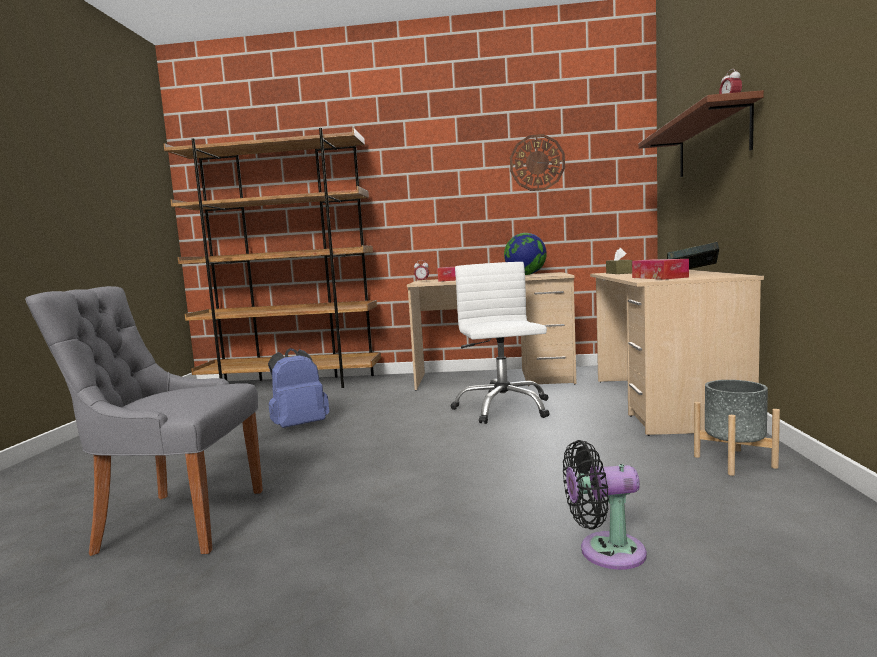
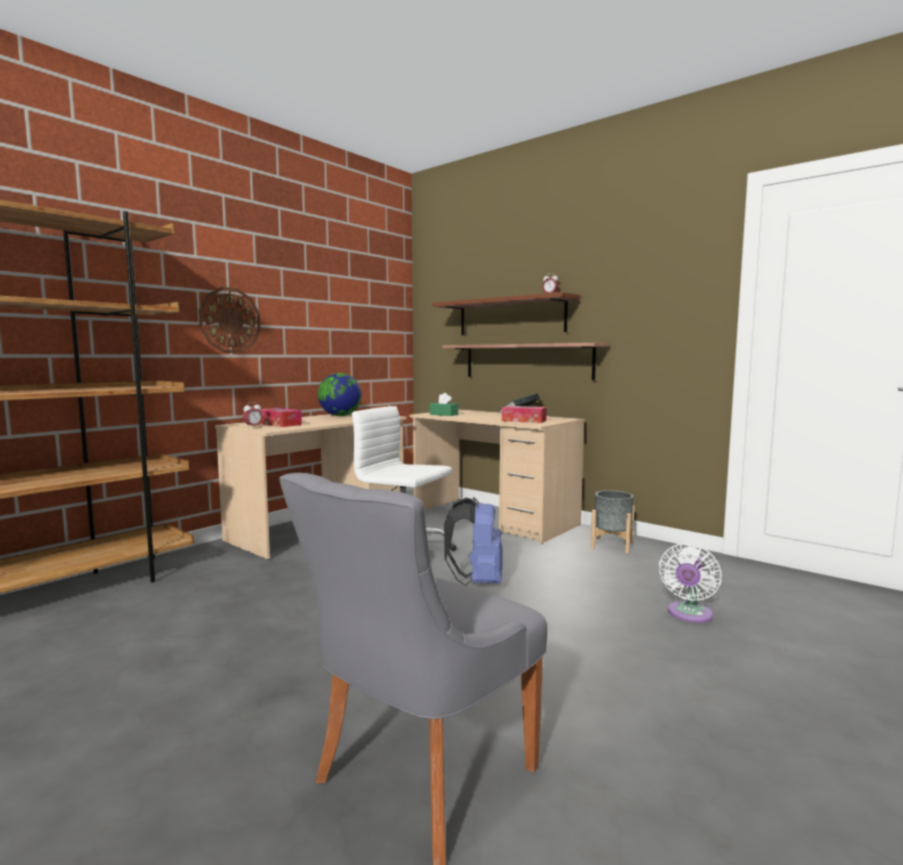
camera: 55 degrees left, 0 degrees up
blue backpack [268,348,329,428] -> blue backpack moved to [444,497,503,585]
wall clock [510,134,565,191] -> wall clock moved to [199,287,261,353]
black fan [563,440,647,570] -> white fan [659,543,722,623]
brown tissue box [606,248,632,274] -> green tissue box [430,393,458,416]
none -> shelf [442,343,609,380]

